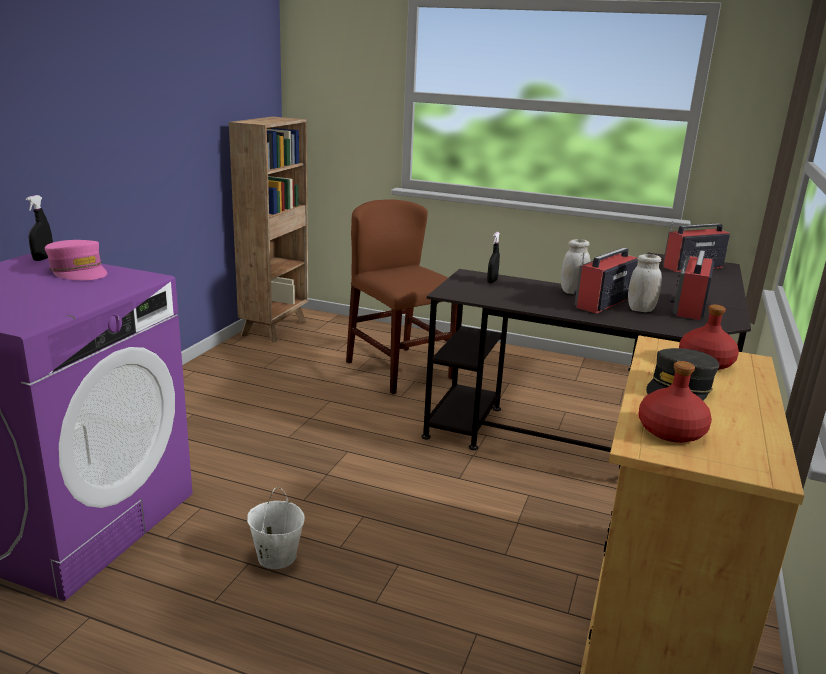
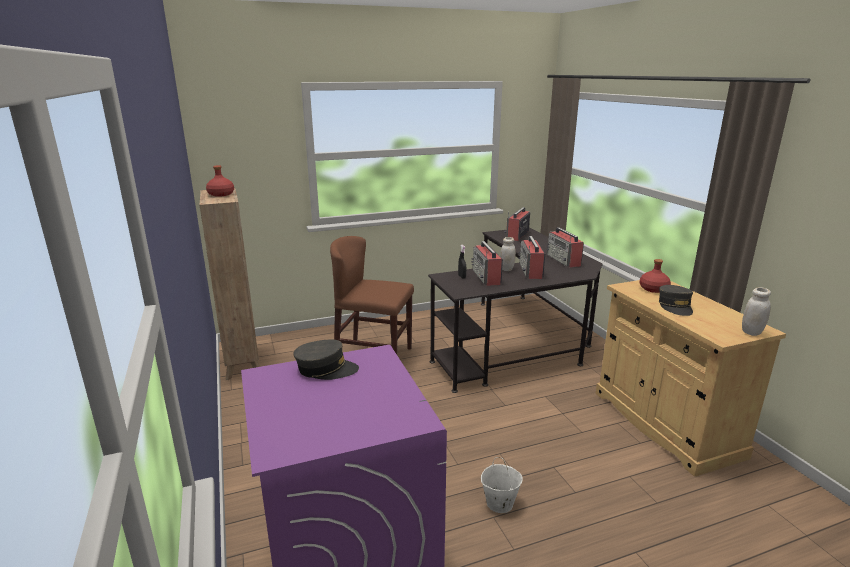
camera: 40 degrees left, 0 degrees up
black spray bottle [26,195,53,261] -> none
pink cap [45,240,107,280] -> grey cap [293,340,359,380]
white jar [628,254,662,312] -> white jar moved to [742,287,771,336]
red bottle [638,361,712,443] -> red bottle moved to [206,165,234,197]
none -> radio [471,241,503,286]

